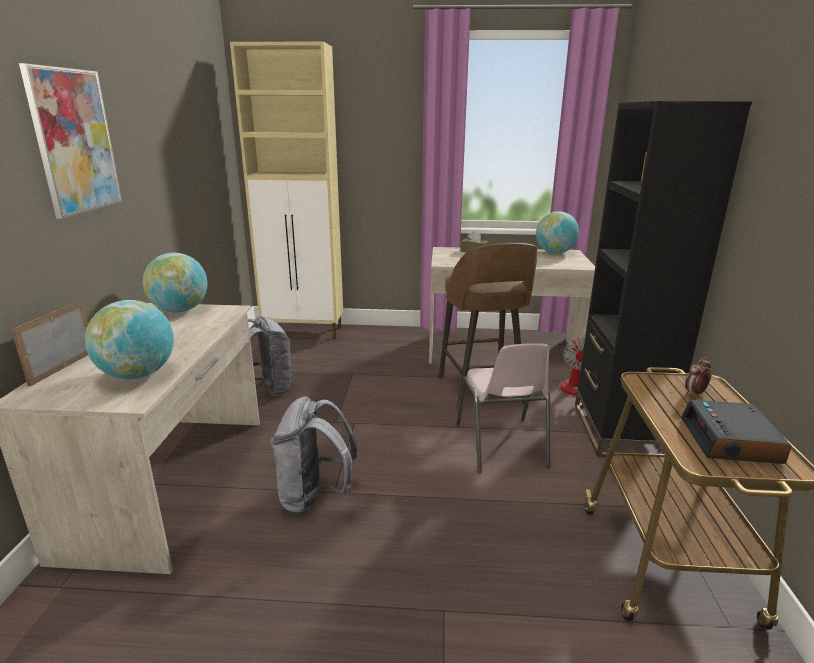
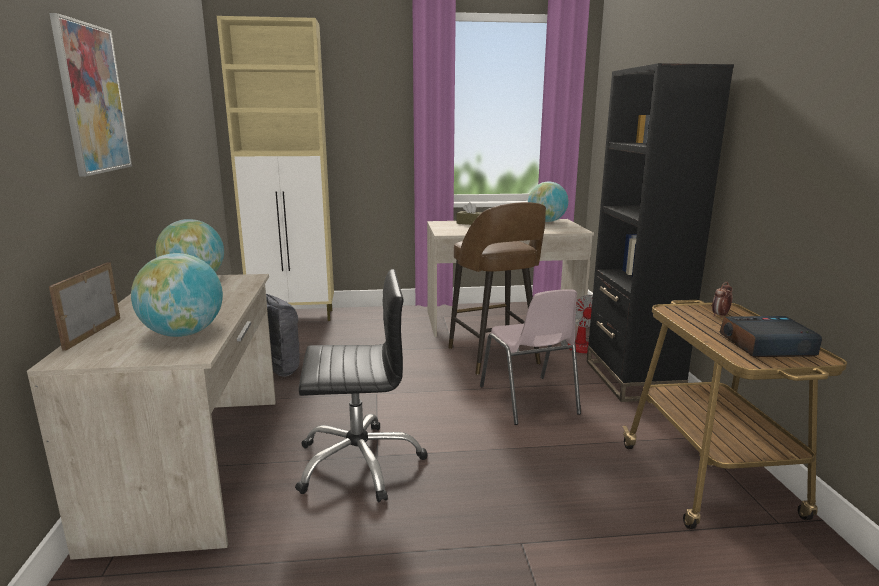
camera: 10 degrees left, 5 degrees down
grey backpack [271,396,358,515] -> black office chair [295,269,428,503]
alarm clock [681,400,792,464] -> alarm clock turned 90 degrees clockwise [719,316,822,357]

